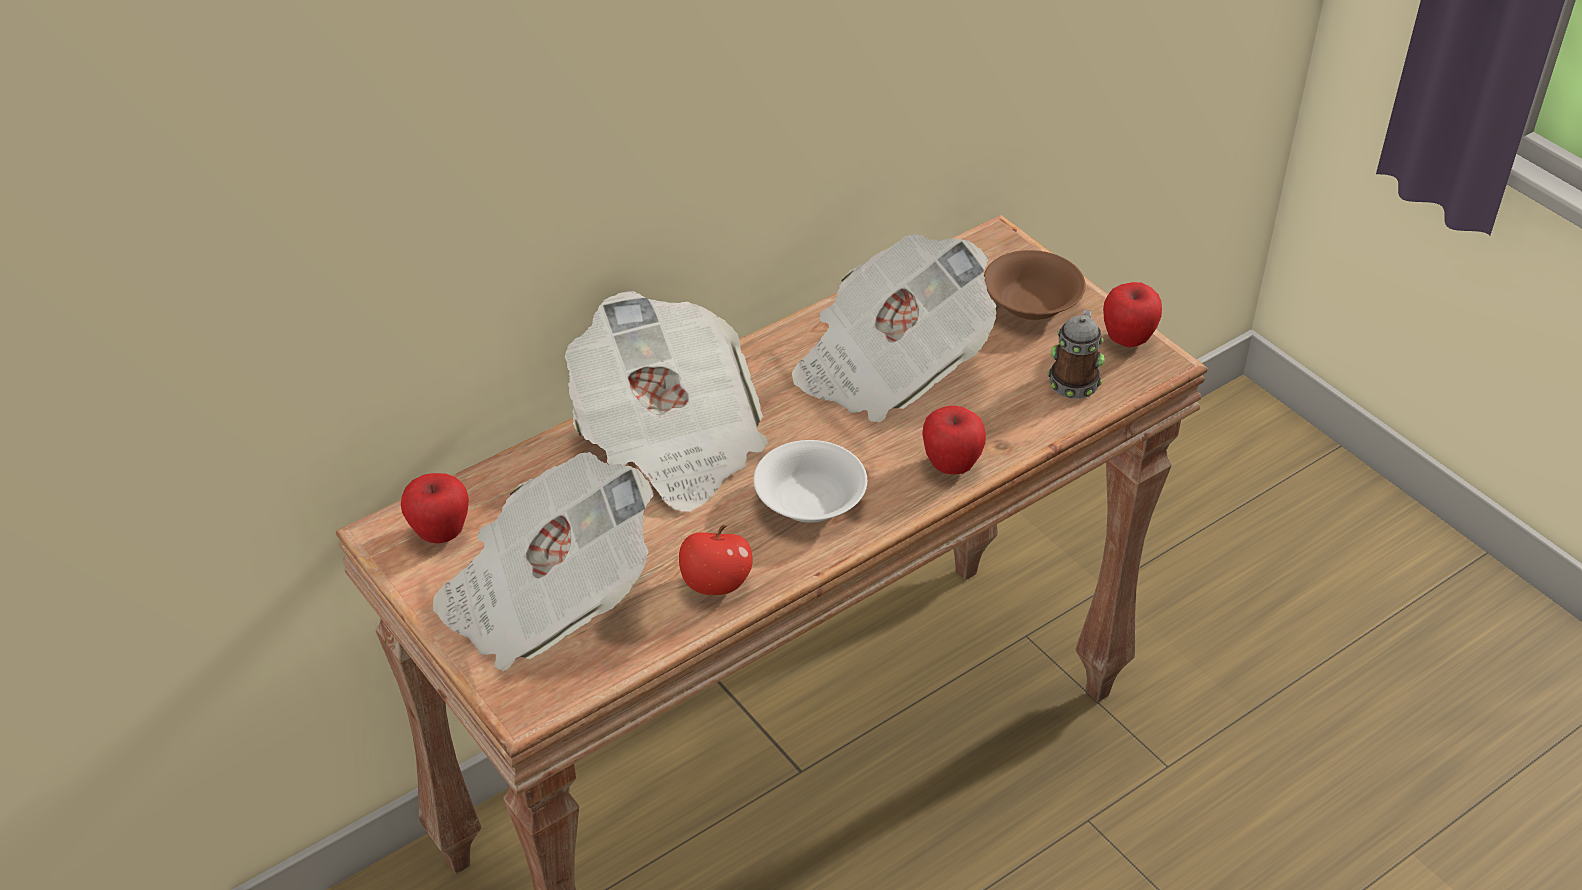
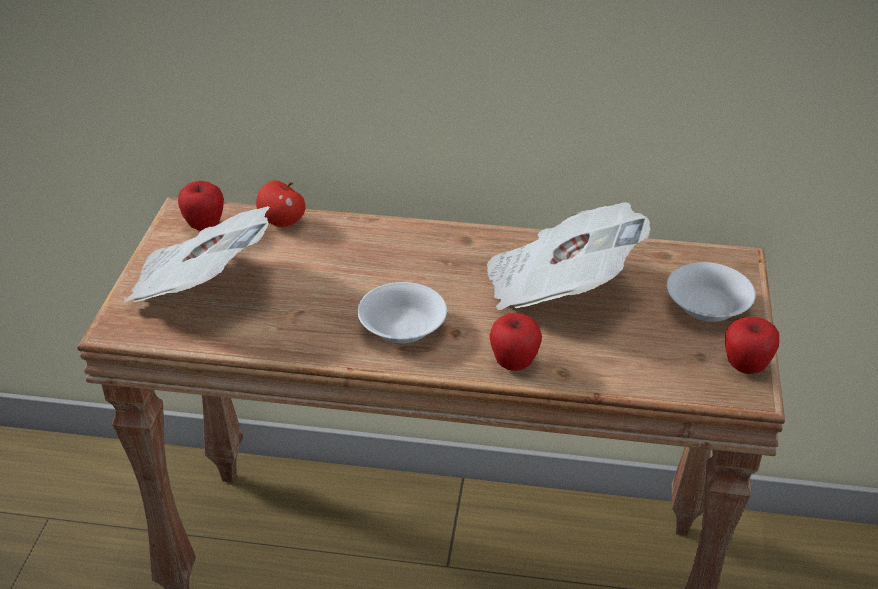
camera: 45 degrees right, 5 degrees down
newspaper [565,291,768,512] -> none
apple [679,525,753,595] -> apple moved to [256,180,306,227]
brown bowl [984,250,1086,320] -> white bowl [667,262,756,322]
mug [1047,310,1105,399] -> none

